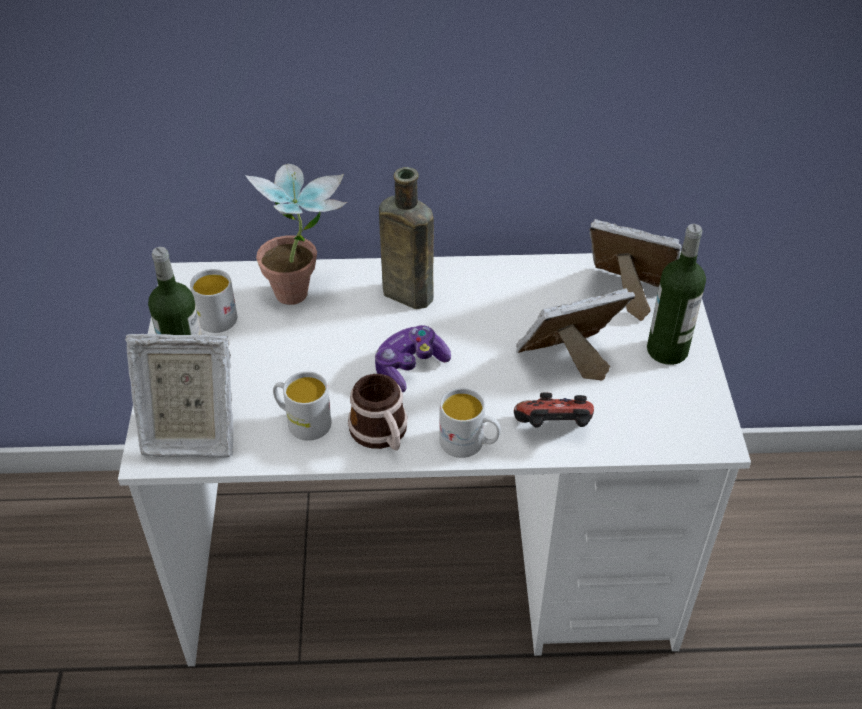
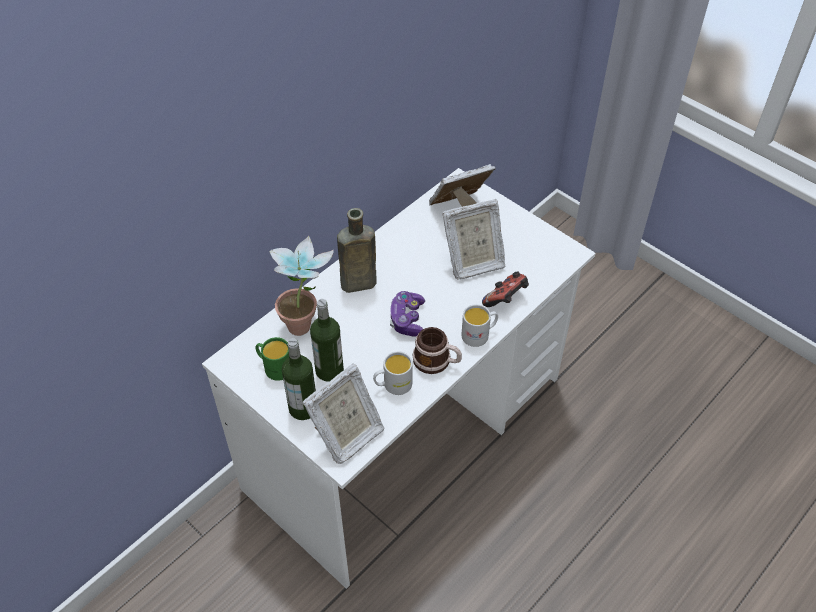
camera: 45 degrees left, 5 degrees up
white mug [190,269,237,333] -> green mug [255,337,289,381]
picture frame [516,288,635,380] -> picture frame turned 135 degrees counterclockwise [442,199,506,279]
bottle [647,224,706,365] -> bottle moved to [310,299,344,382]

